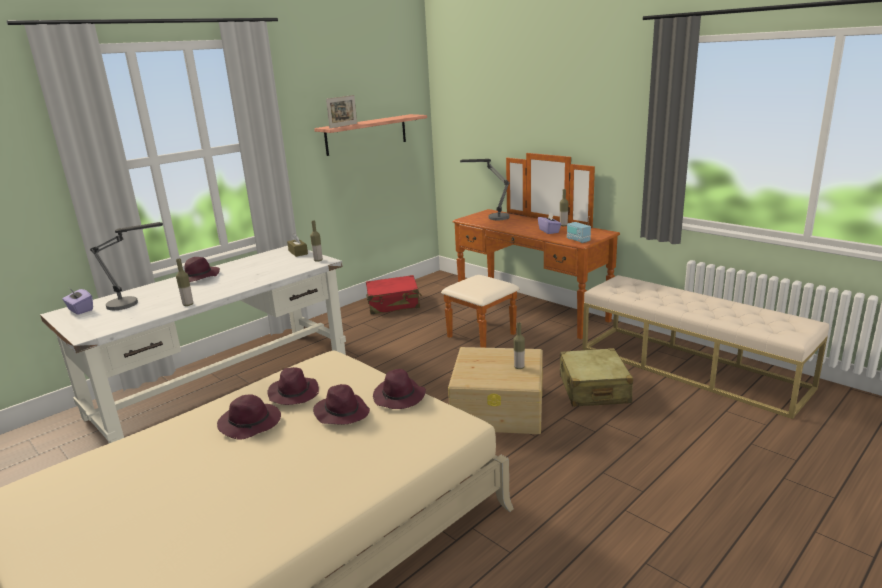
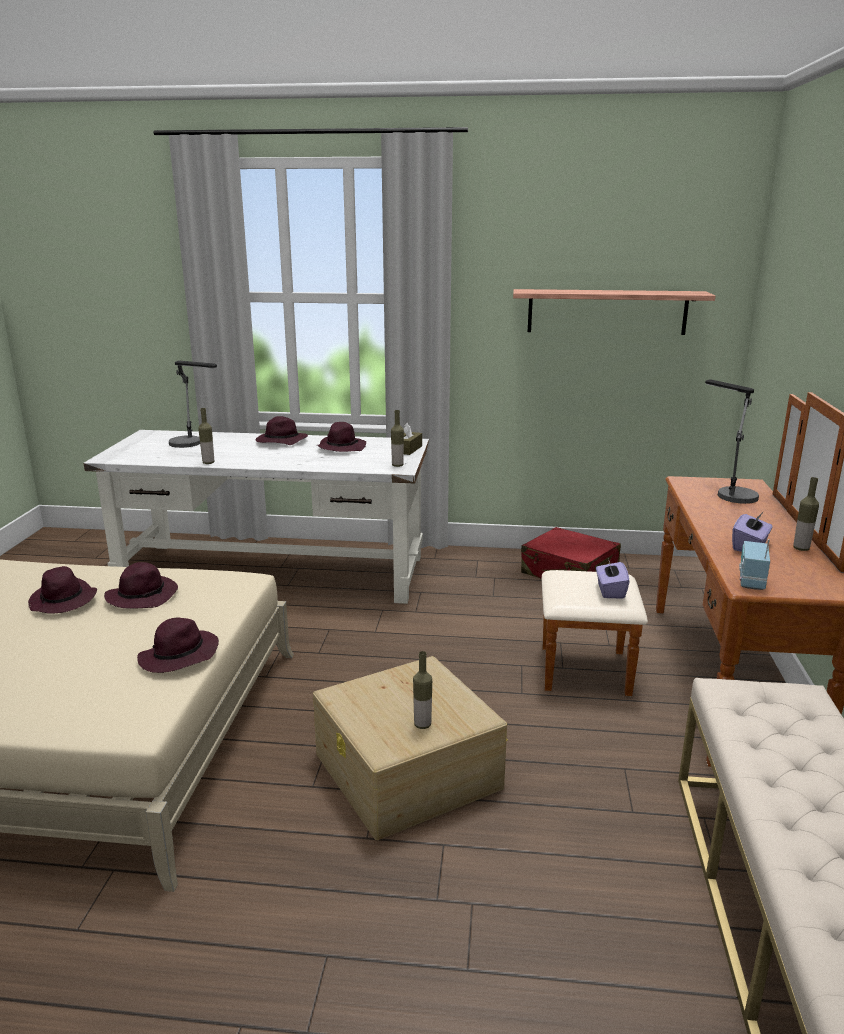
camera: 50 degrees right, 0 degrees up
purple tissue box [62,289,93,314] -> purple tissue box moved to [596,558,629,599]
purple hat [313,384,370,425] -> purple hat moved to [317,422,366,452]
picture frame [326,95,357,128] -> none
beige suitcase [560,348,633,406] -> none

